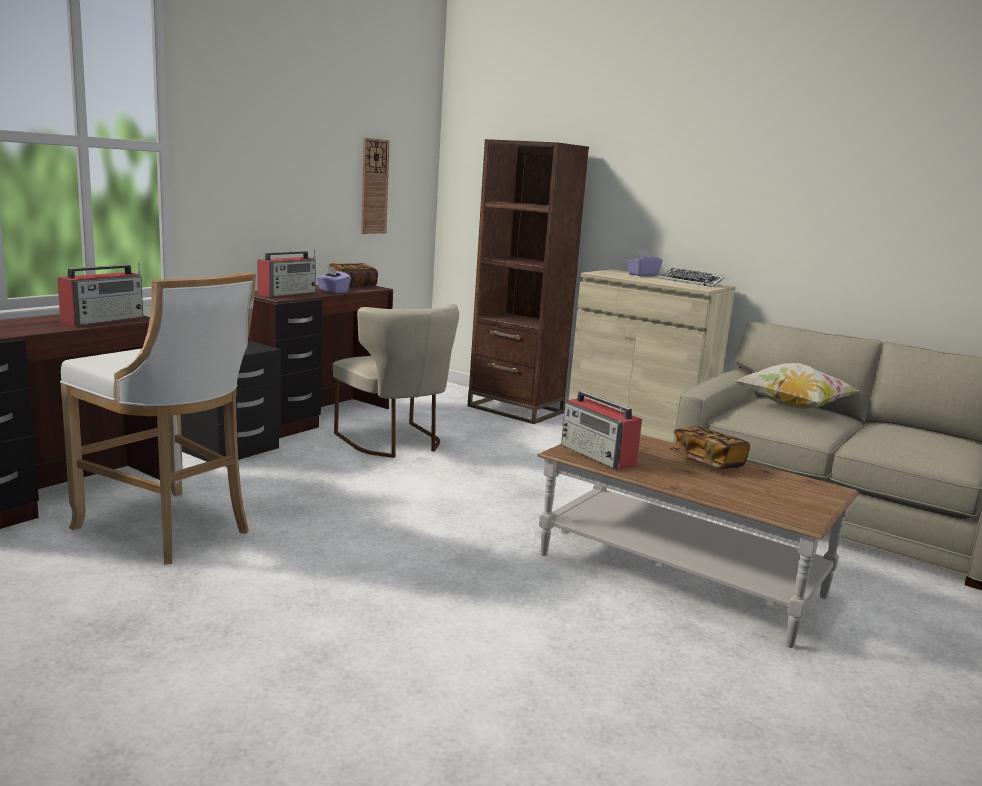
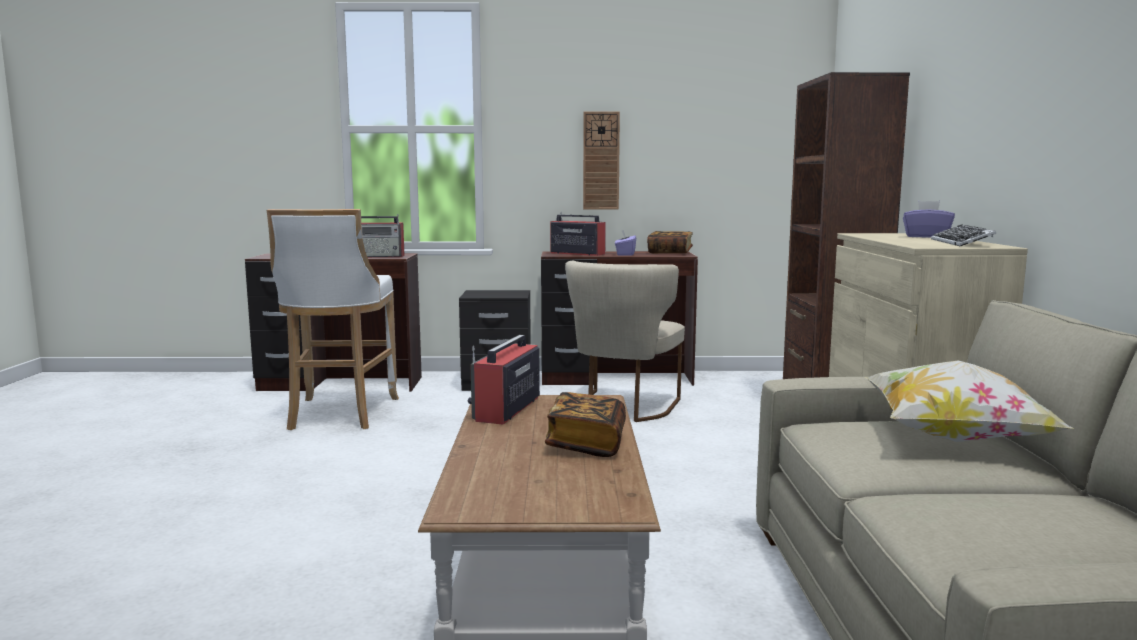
camera: 55 degrees right, 5 degrees down
radio [257,250,316,297] -> radio turned 150 degrees counterclockwise [550,212,606,256]
wall clock [361,138,390,234] -> wall clock moved to [583,112,620,209]

